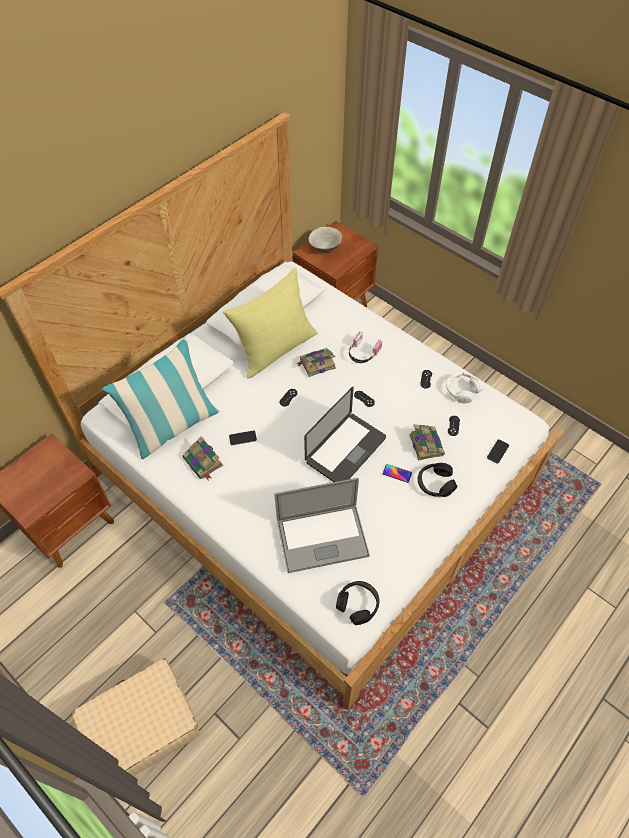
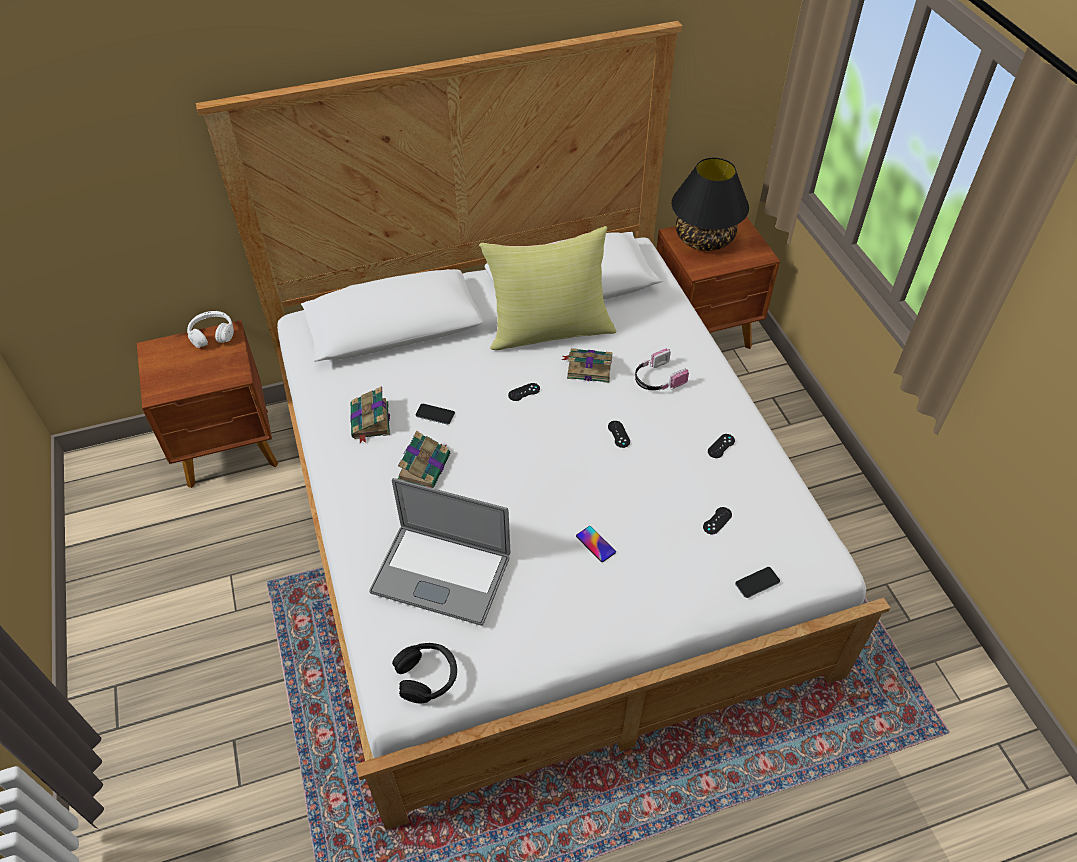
camera: 30 degrees right, 5 degrees down
beige suitcase [72,658,201,776] -> none
pillow [102,338,219,460] -> none
laptop [304,387,386,482] -> none
beige bowl [308,227,342,253] -> black table lamp [671,158,749,251]
book [409,424,445,461] -> book moved to [398,431,450,488]
black headphones [418,463,457,497] -> none
white headphones [446,372,483,403] -> white headphones moved to [187,311,234,348]

